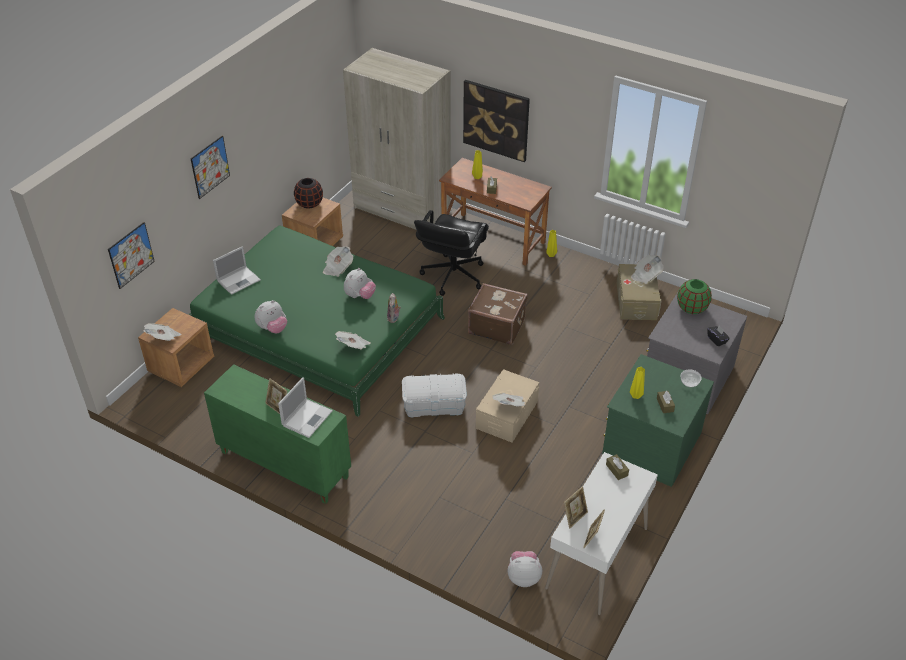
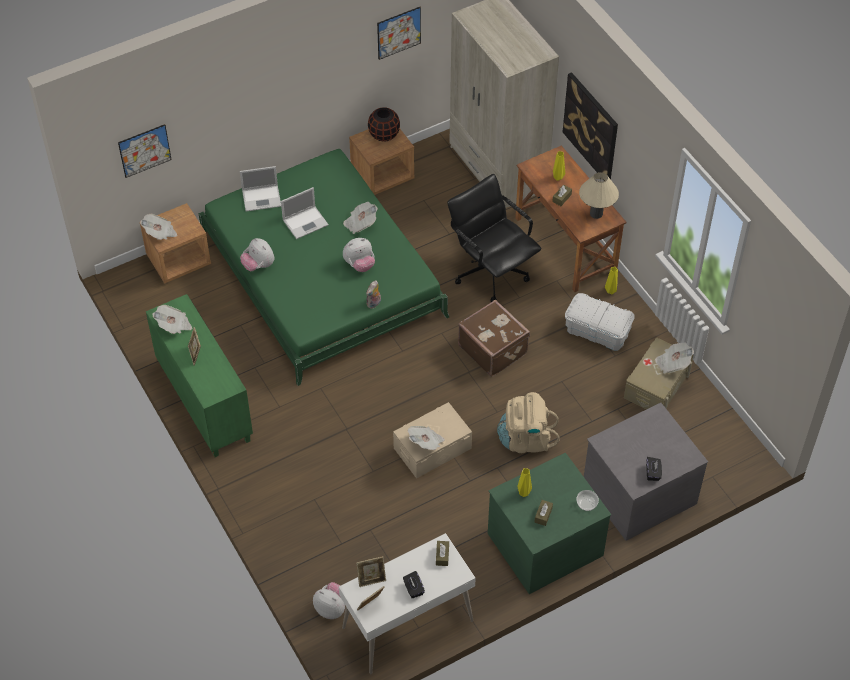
camera: 30 degrees right, 10 degrees up
picture [191,136,230,199] -> picture moved to [377,7,421,60]
plush toy [254,300,287,333] -> plush toy turned 60 degrees clockwise [240,238,274,271]
laptop [278,377,333,438] -> laptop moved to [281,187,329,239]
newspaper [335,331,371,350] -> newspaper moved to [153,305,192,334]
white storage box [402,373,467,418] -> white storage box moved to [565,293,635,351]
black office chair [414,210,489,296] -> black office chair turned 90 degrees clockwise [447,174,541,302]
green vase [677,279,712,314] -> none
none -> black tissue box [403,571,425,598]
none -> beige backpack [497,392,559,453]
none -> beige table lamp [579,172,619,219]

